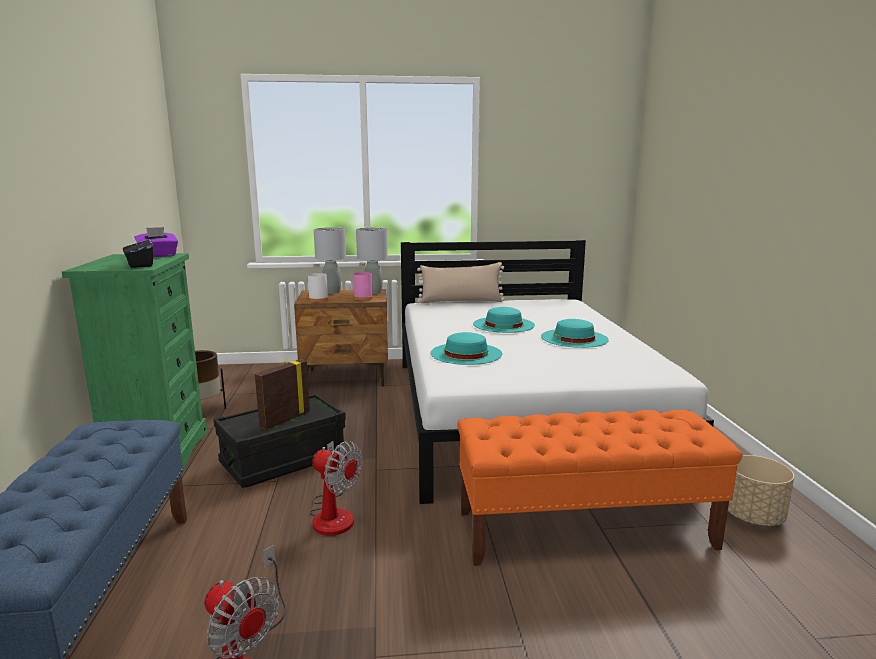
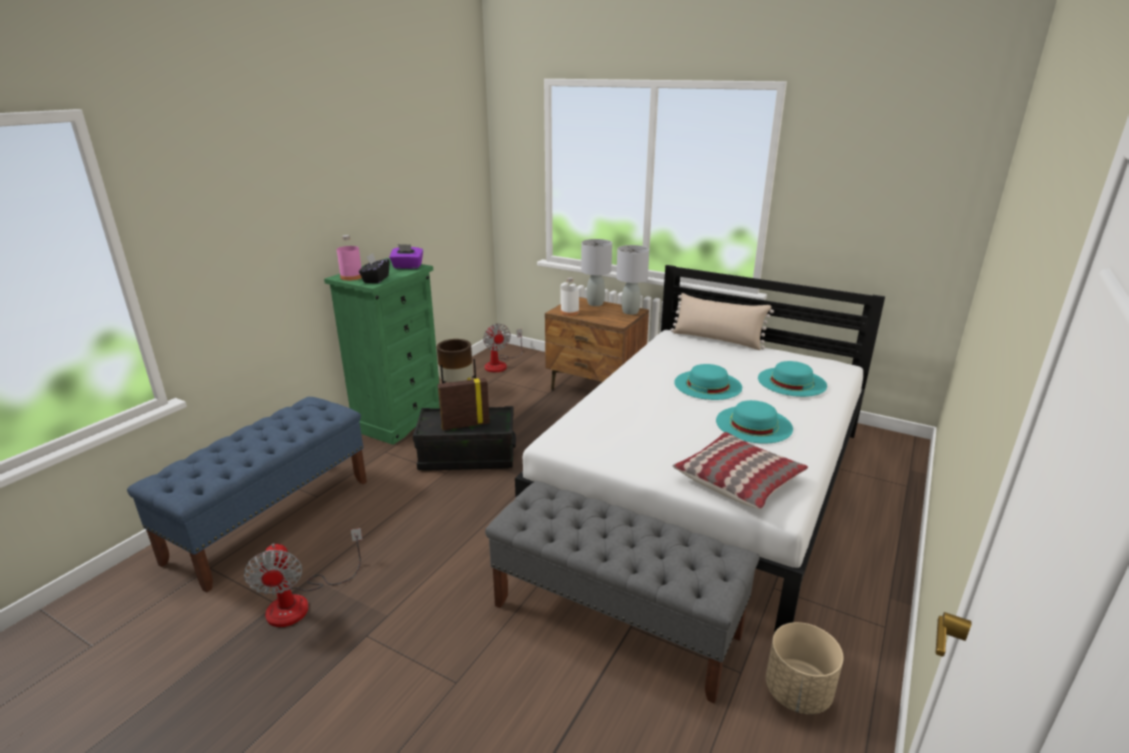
camera: 35 degrees right, 10 degrees up
fan [309,441,362,536] -> fan moved to [483,324,522,372]
pink bottle [353,262,373,301] -> pink bottle moved to [337,235,362,281]
turquoise hat [430,332,502,365] -> turquoise hat moved to [758,361,827,397]
orange bench [457,410,742,566] -> grey bench [485,481,759,704]
none -> pillow [672,432,808,509]

